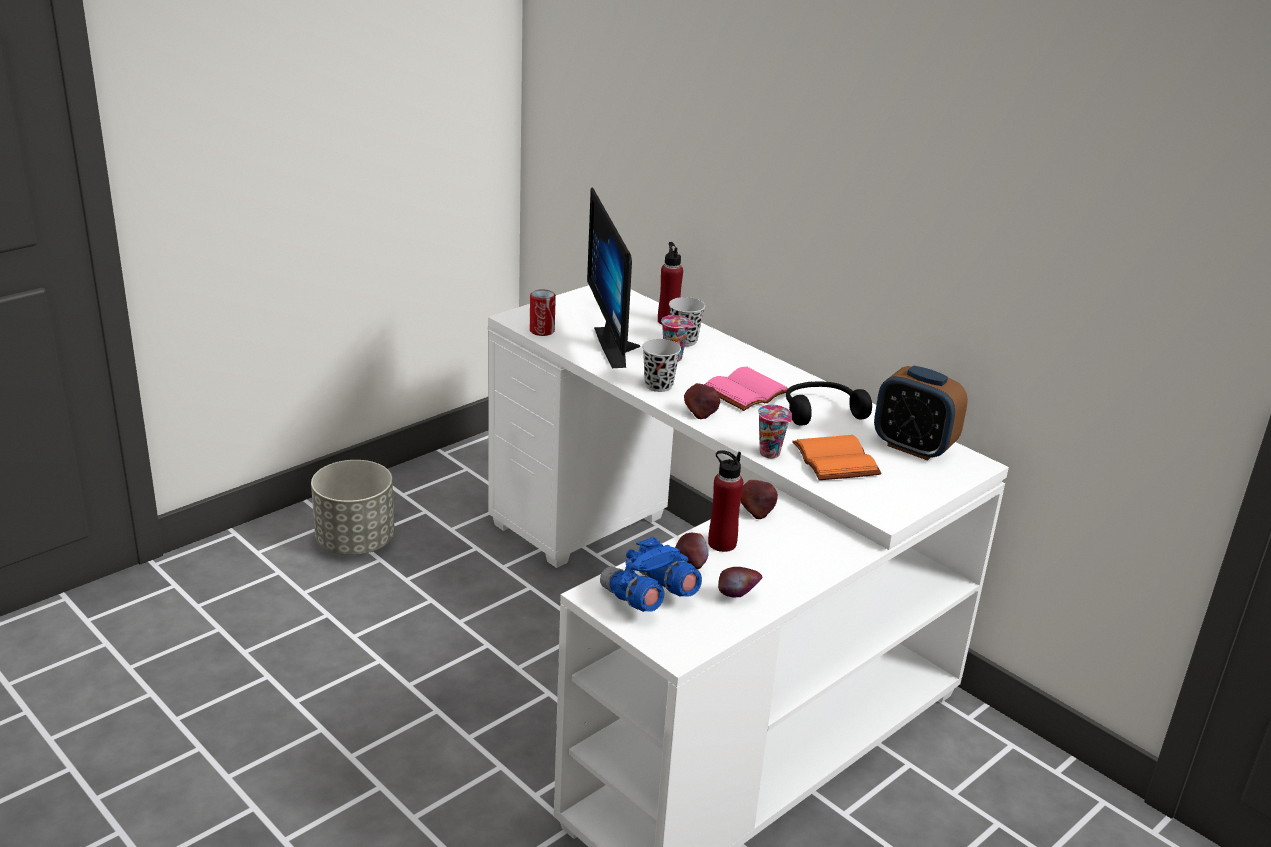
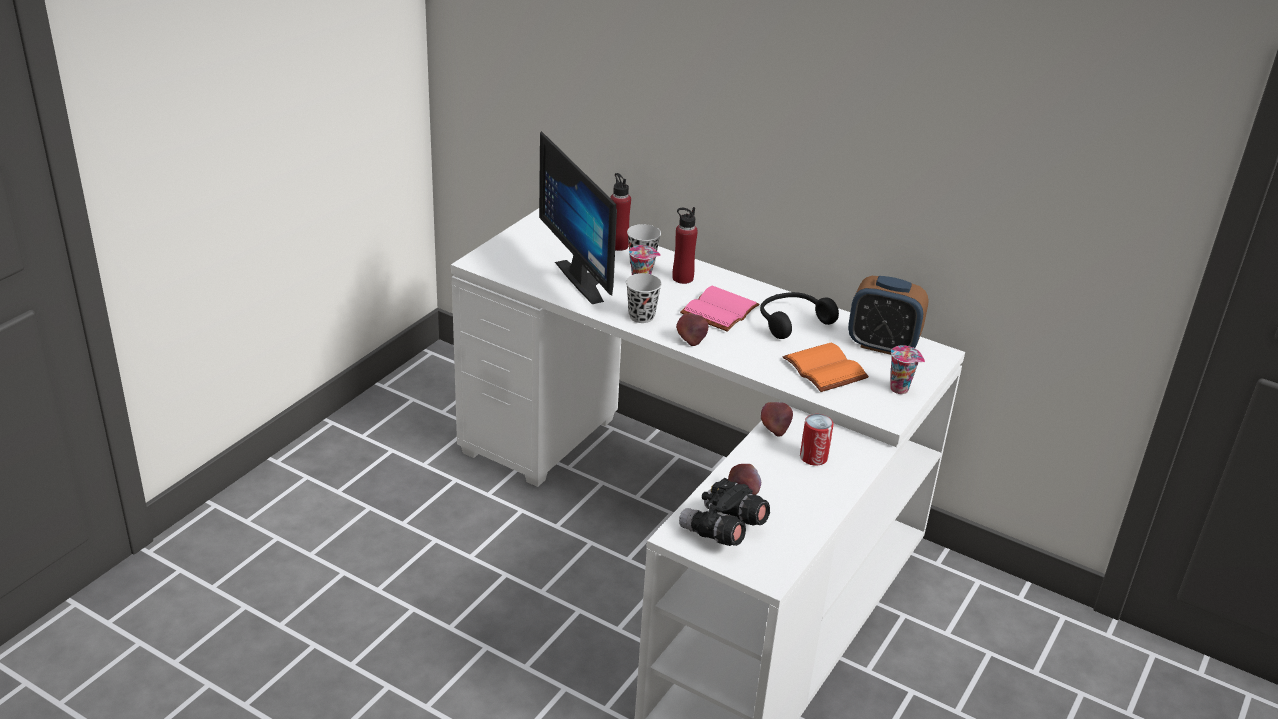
camera: 15 degrees left, 5 degrees up
grey planter [311,460,395,555] -> none
can [530,290,556,336] -> can moved to [800,414,834,466]
blue binoculars [600,537,702,612] -> black binoculars [679,478,770,546]
red bottle [708,450,743,552] -> red bottle moved to [672,207,698,284]
apple [718,567,763,598] -> none
cup [758,405,792,458] -> cup moved to [890,345,925,394]

